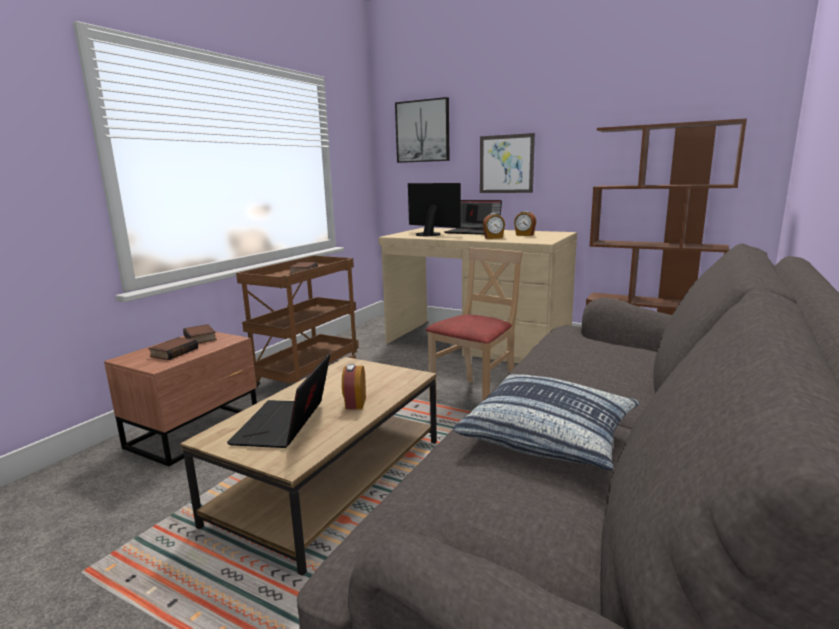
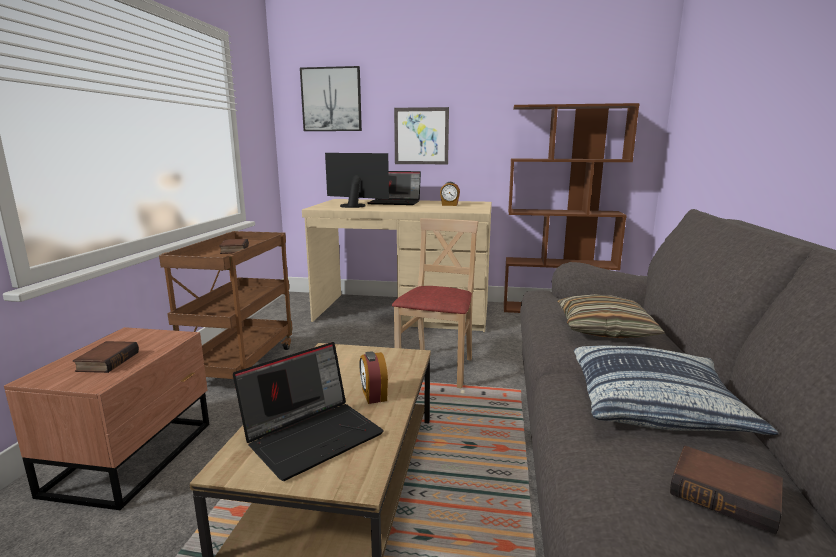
camera: 20 degrees left, 0 degrees up
book [183,324,217,343] -> book moved to [670,446,783,534]
laptop [227,353,330,448] -> laptop turned 120 degrees counterclockwise [233,342,384,481]
alarm clock [483,213,505,239] -> none
none -> pillow [558,294,666,338]

